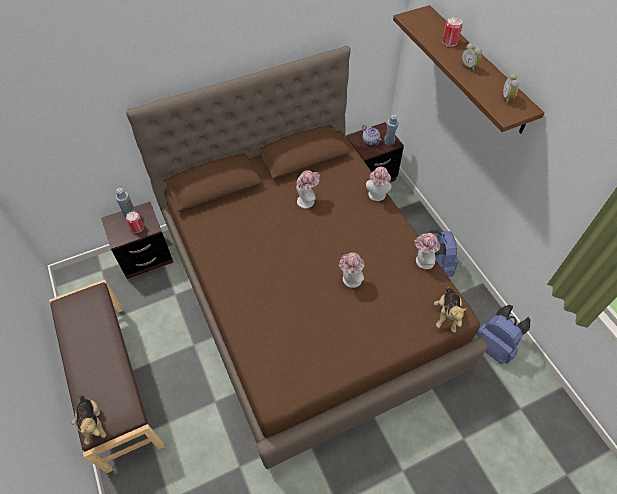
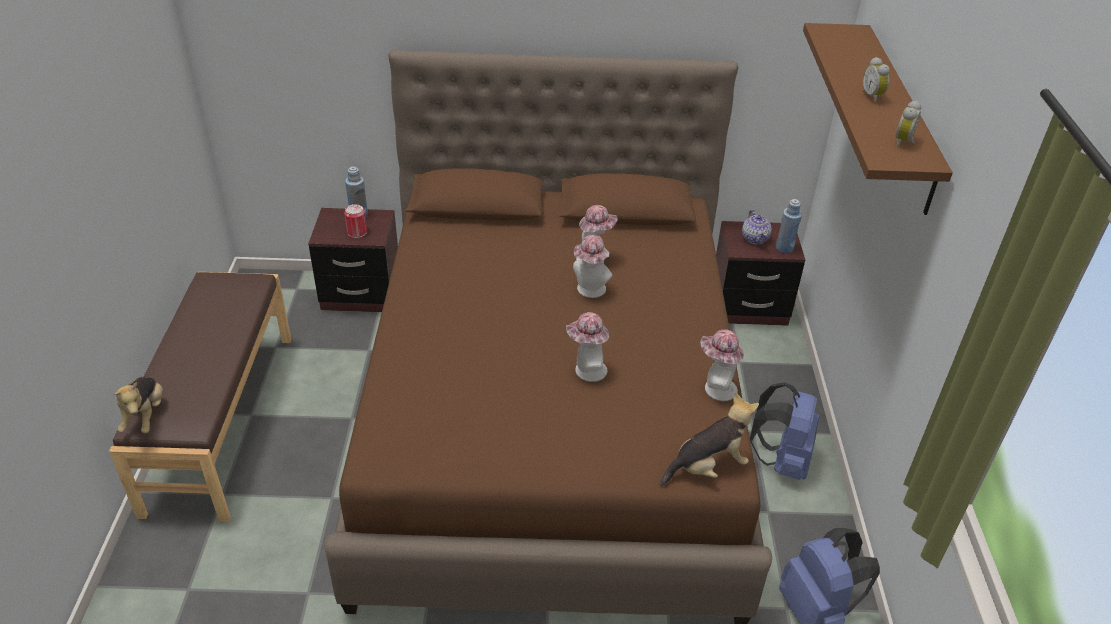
camera: 25 degrees right, 15 degrees down
hat [366,167,392,201] -> hat moved to [573,235,612,298]
plush toy [434,286,467,333] -> plush toy turned 150 degrees counterclockwise [660,393,759,486]
can [442,17,463,47] -> none

